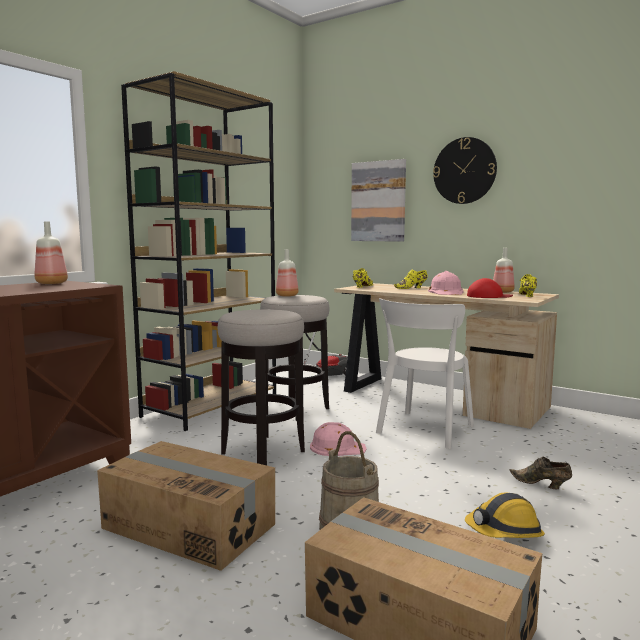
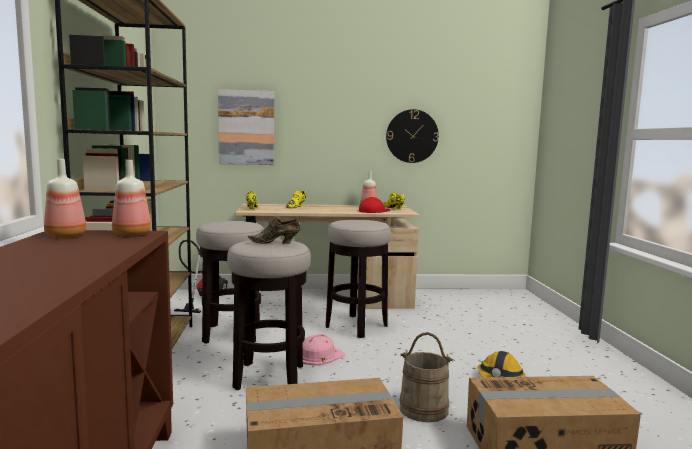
camera: 40 degrees left, 0 degrees up
bottle [276,249,298,297] -> bottle moved to [112,160,151,236]
white chair [376,298,474,449] -> stool [325,220,391,338]
pink hard hat [428,271,464,295] -> none
wall clock [433,137,497,204] -> wall clock moved to [386,109,439,163]
brown shoe [510,457,572,489] -> brown shoe moved to [248,218,300,244]

